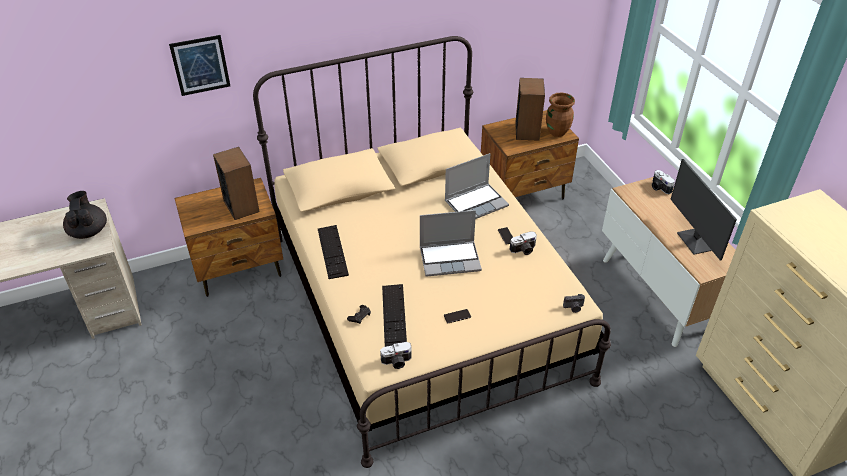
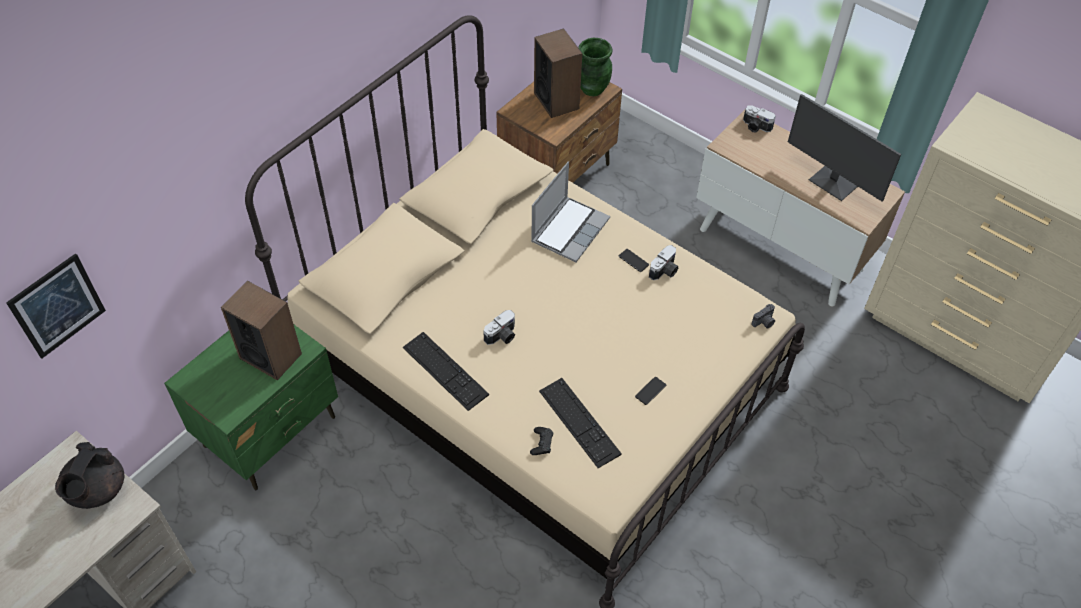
camera: 30 degrees left, 10 degrees up
black teapot [63,191,107,239] -> black teapot turned 120 degrees counterclockwise [55,442,124,509]
picture [169,35,230,96] -> picture moved to [6,253,106,359]
brown nightstand [174,178,283,297] -> green nightstand [164,325,338,490]
camera [380,342,412,369] -> camera moved to [484,310,515,345]
laptop [420,210,482,276] -> none
brown vase [546,92,575,137] -> green vase [578,38,613,96]

